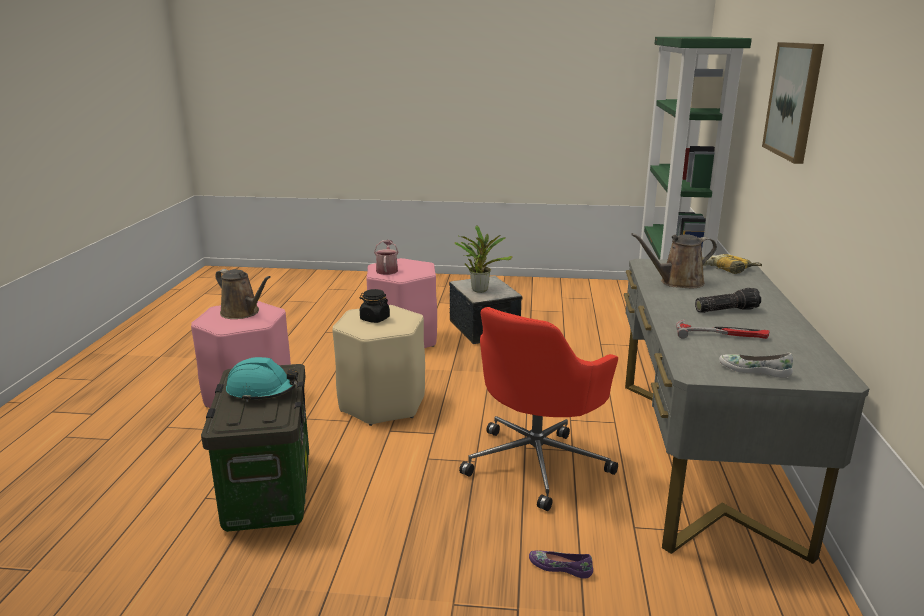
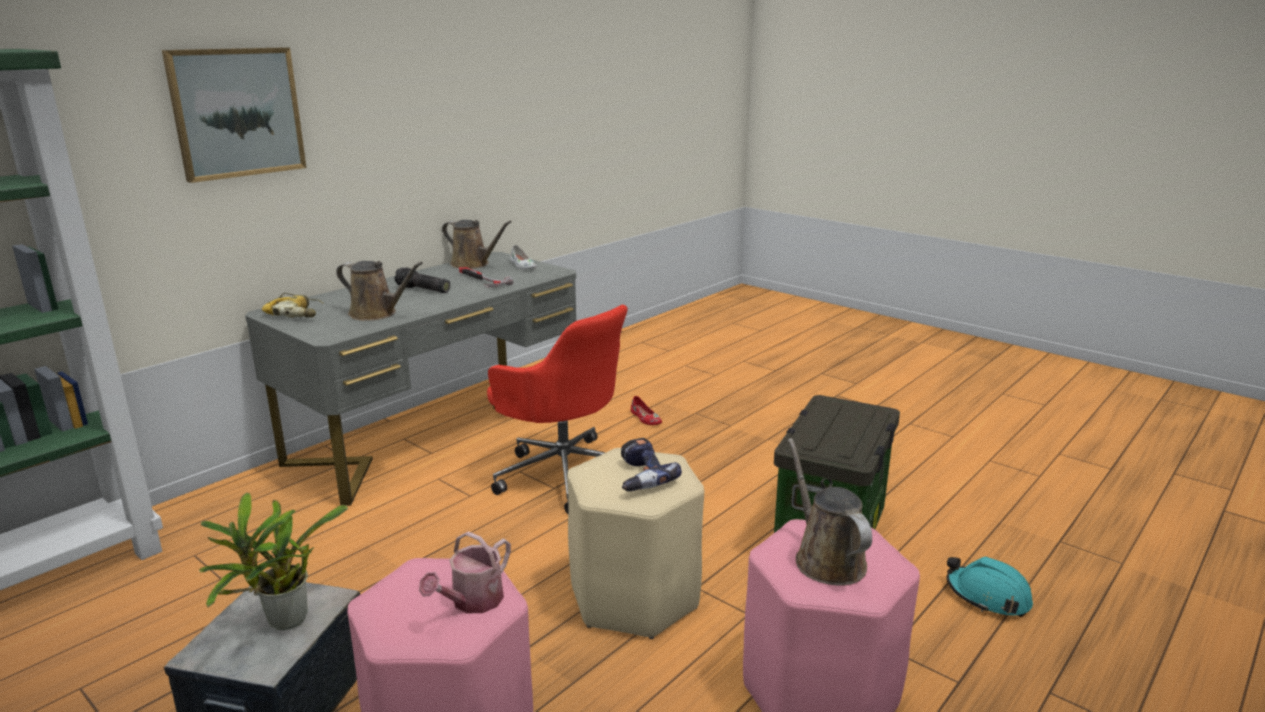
camera: 145 degrees left, 0 degrees up
turquoise hard hat [226,357,298,402] -> turquoise hard hat moved to [947,556,1033,617]
black jar [359,289,390,323] -> power drill [621,438,682,491]
red office chair [459,307,618,511] -> red office chair turned 60 degrees clockwise [487,305,628,514]
purple shoe [529,550,593,579] -> red shoe [631,396,662,425]
none -> brown watering can [442,220,512,269]

